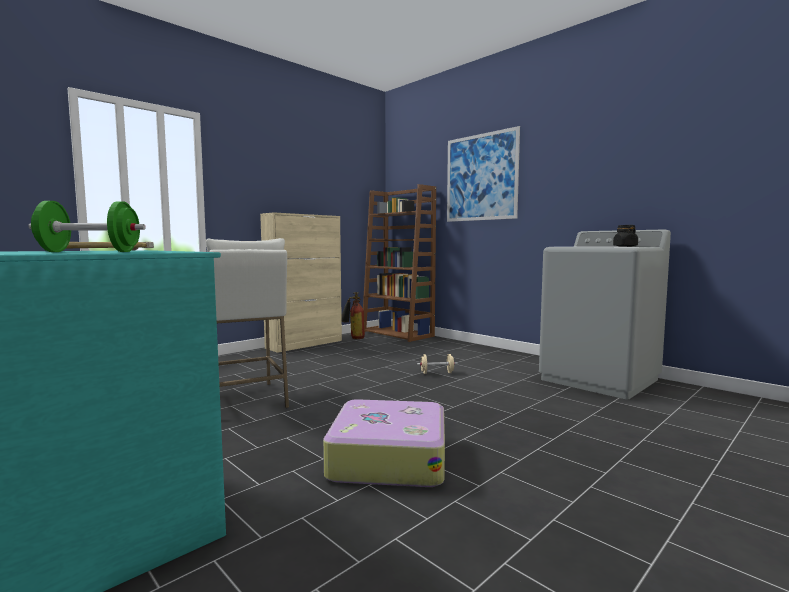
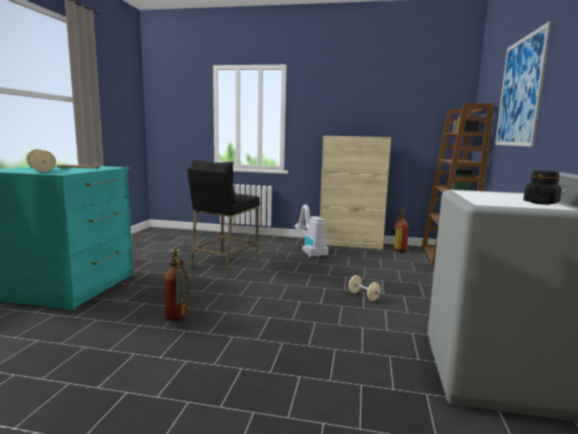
camera: 55 degrees right, 5 degrees up
green dumbbell [28,201,146,252] -> beige dumbbell [26,149,56,172]
white stool [206,238,289,408] -> black stool [187,160,260,277]
suitcase [323,399,445,487] -> fire extinguisher [164,249,192,321]
none -> vacuum cleaner [295,204,328,257]

